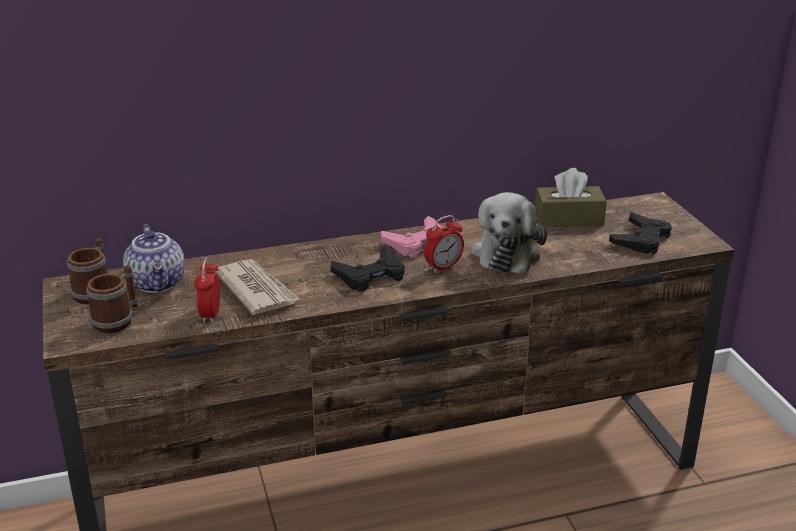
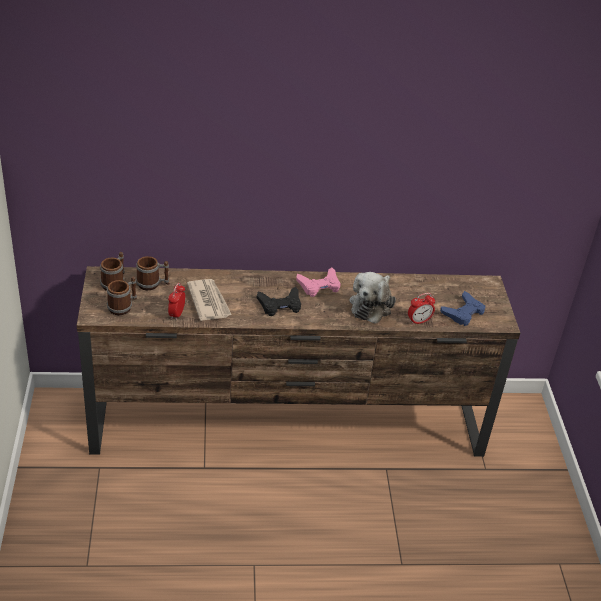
camera: 10 degrees right, 10 degrees up
teapot [123,224,185,293] -> mug [136,256,170,290]
alarm clock [424,215,464,273] -> alarm clock moved to [408,293,435,325]
brown tissue box [535,168,607,227] -> none
black game controller [609,212,672,254] -> blue game controller [440,291,485,326]

